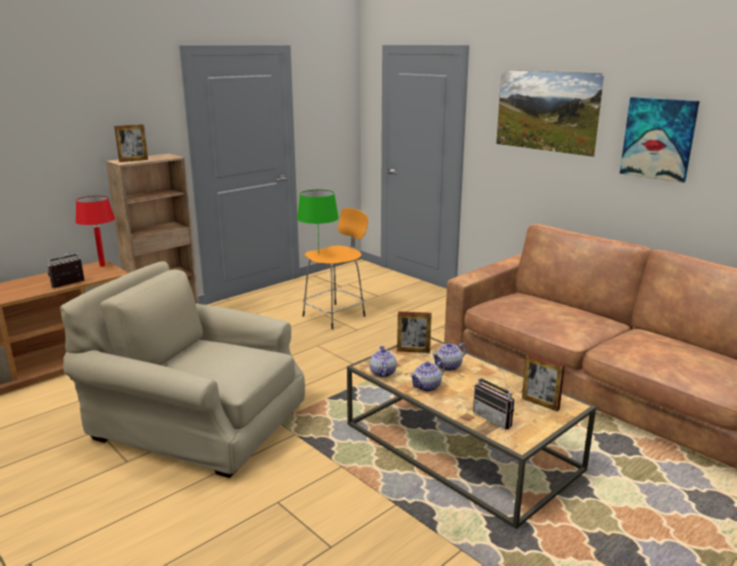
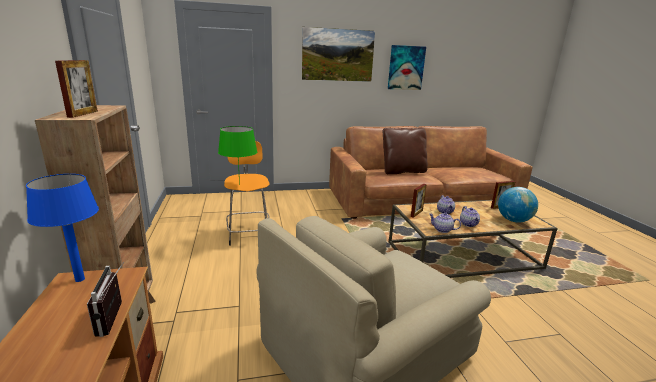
camera: 60 degrees left, 0 degrees up
red table lamp [76,196,115,267] -> blue table lamp [26,174,99,282]
radio [473,368,514,430] -> globe [498,187,538,222]
none -> brown pillow [383,128,428,174]

